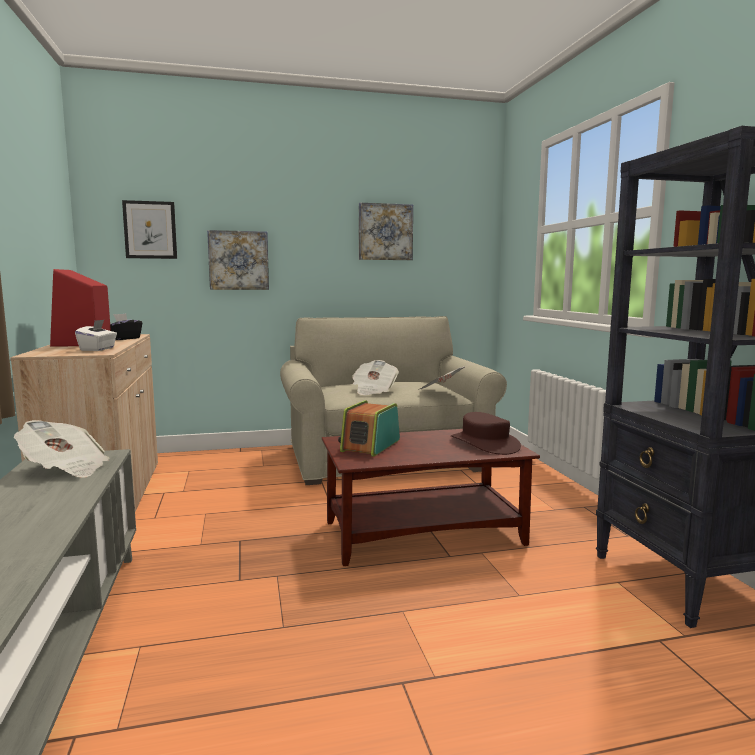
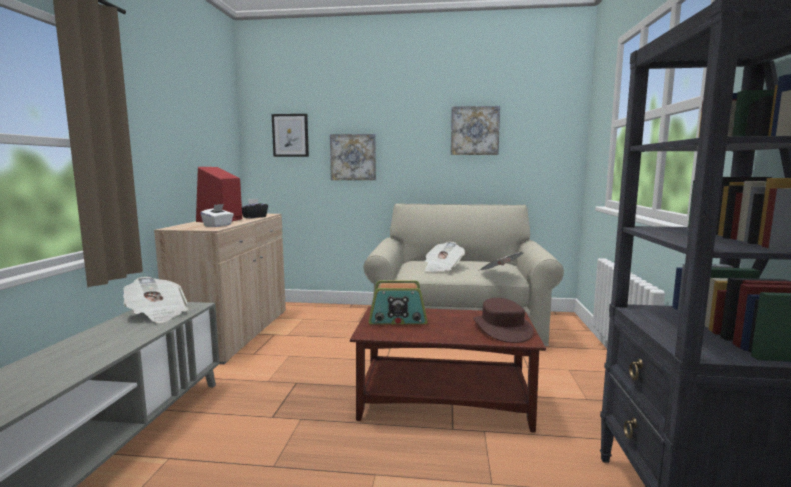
camera: 20 degrees right, 0 degrees up
radio [338,400,400,457] -> radio turned 135 degrees counterclockwise [369,281,427,324]

